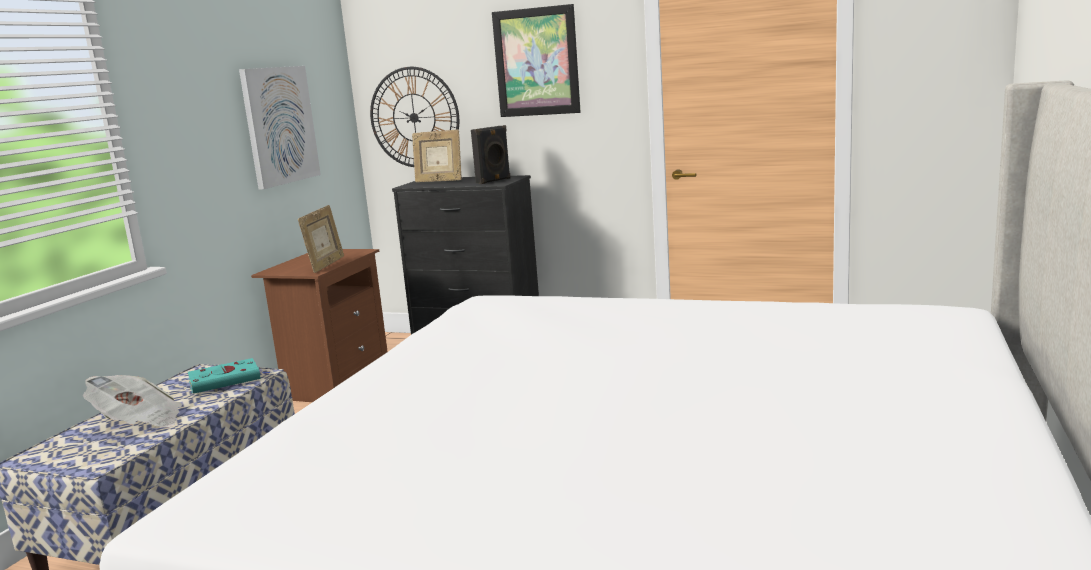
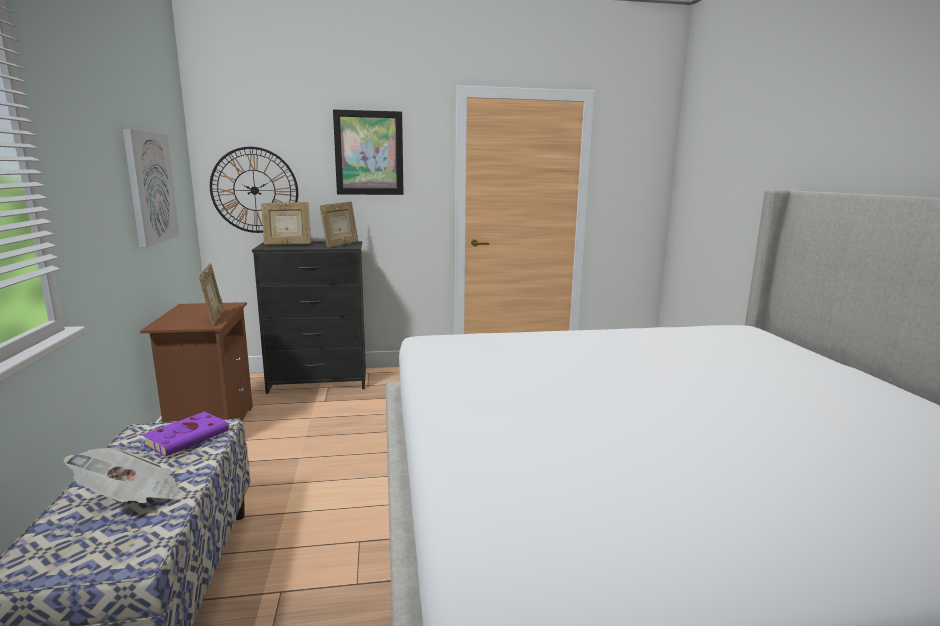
camera: 30 degrees left, 0 degrees up
turquoise book [188,358,272,394] -> purple book [142,412,232,457]
black speaker [471,125,511,184] -> picture frame [320,202,358,248]

